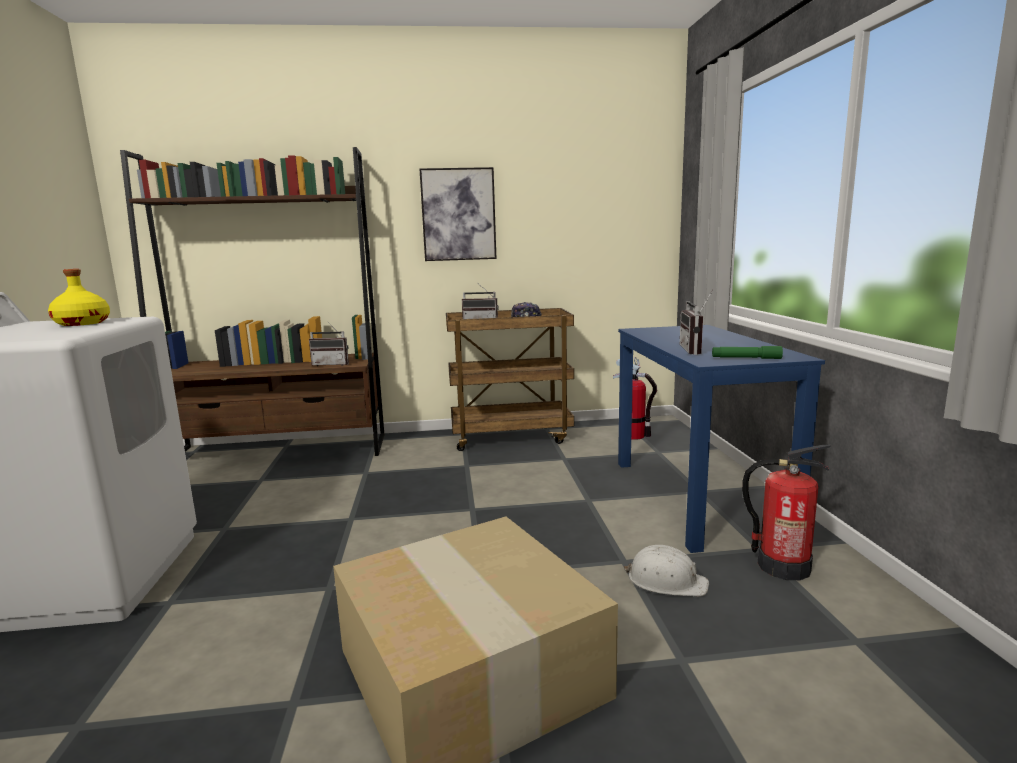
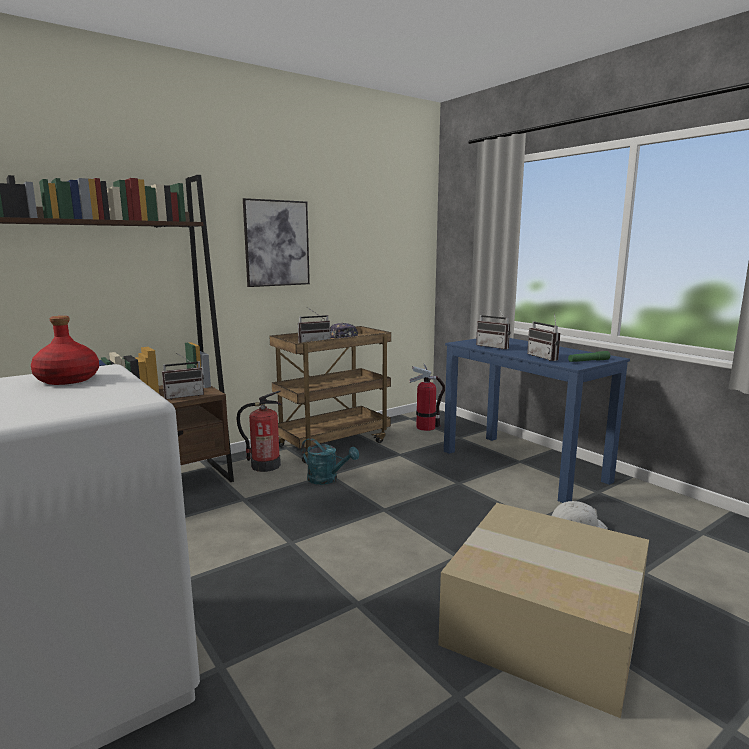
camera: 30 degrees left, 0 degrees up
yellow bottle [48,269,110,326] -> red bottle [31,316,99,385]
fire extinguisher [742,444,831,580] -> fire extinguisher moved to [237,390,281,472]
none -> turquoise watering can [301,438,359,485]
none -> radio [476,307,510,350]

